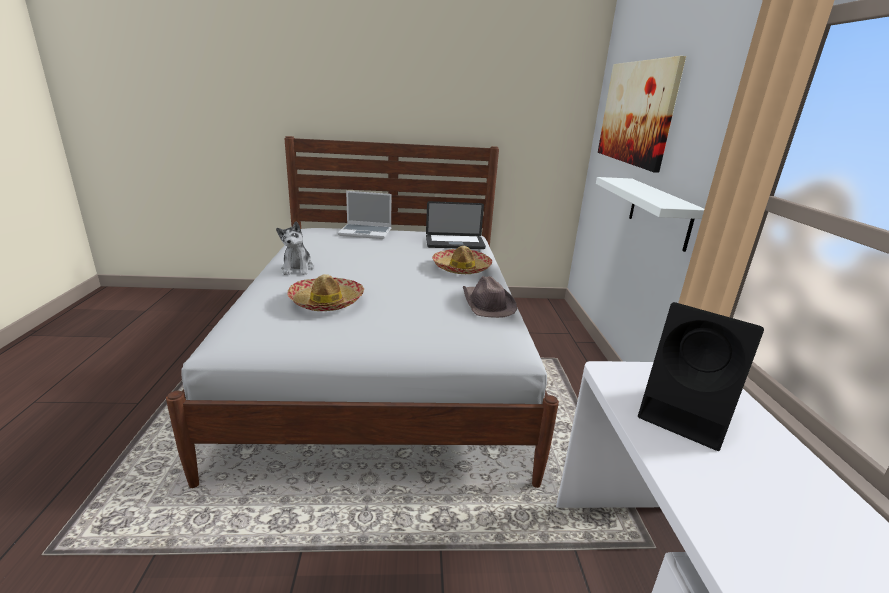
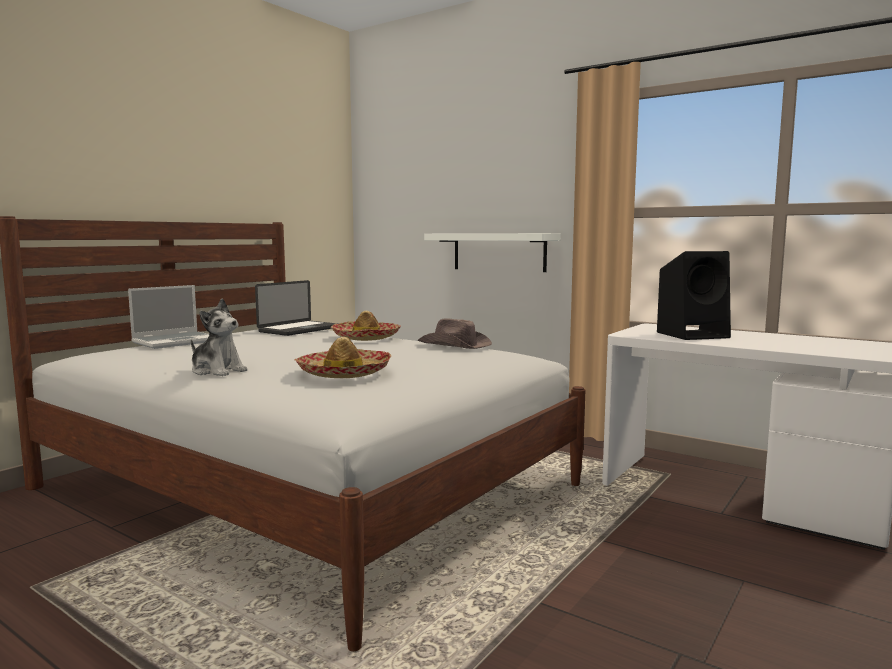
camera: 50 degrees left, 15 degrees down
picture [598,56,686,173] -> none

